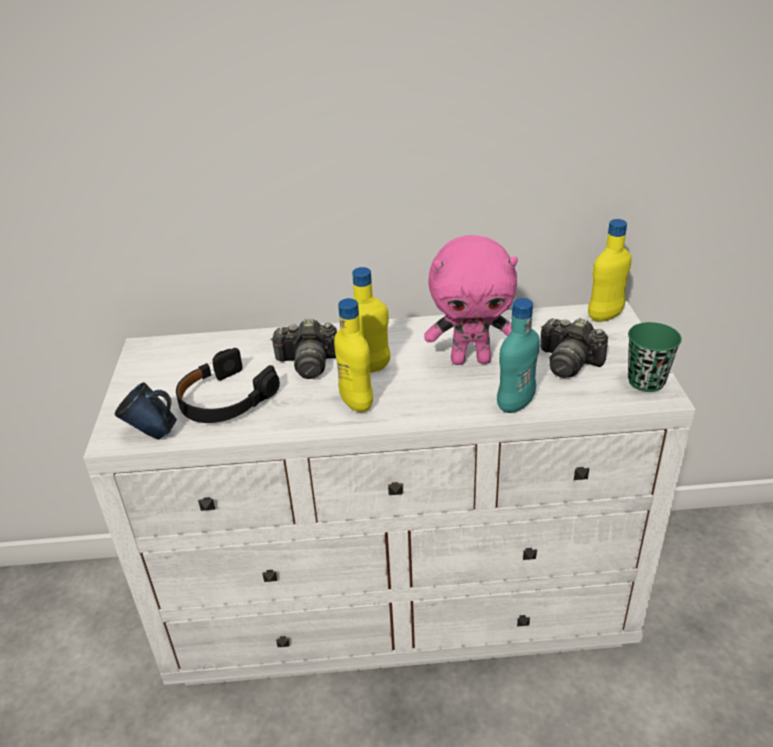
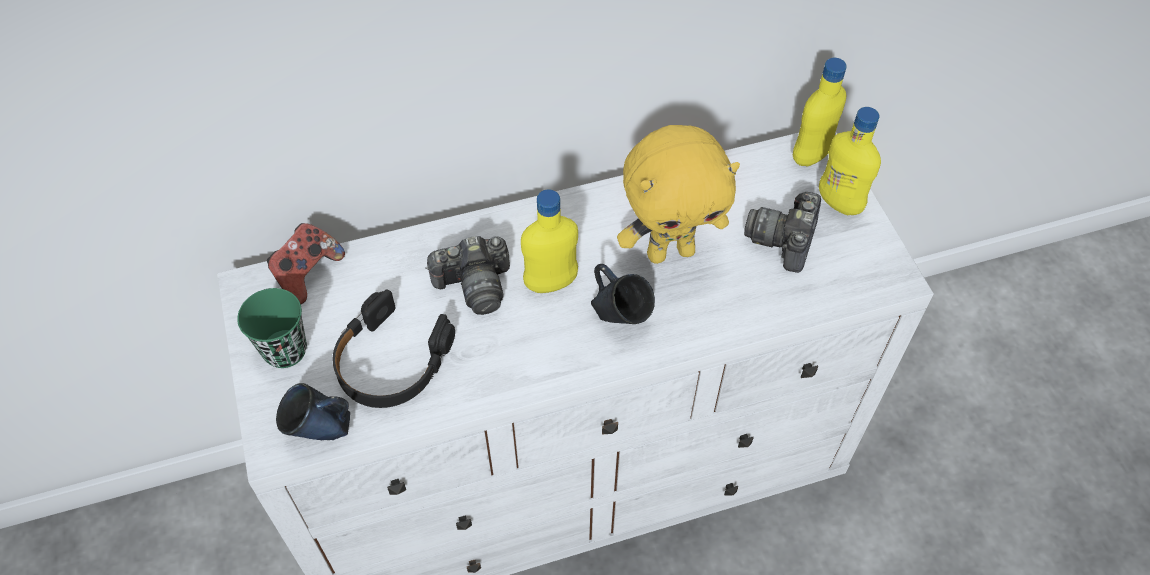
camera: 15 degrees left, 20 degrees up
yellow bottle [334,298,373,412] -> yellow bottle moved to [819,107,881,215]
pink plush toy [424,235,518,365] -> yellow plush toy [617,125,740,264]
turquoise bottle [497,298,540,413] -> none
camera [541,318,608,378] -> camera turned 90 degrees clockwise [744,191,821,273]
green cup [628,322,682,392] -> green cup moved to [237,288,307,368]
none -> game controller [267,223,345,304]
none -> blue mug [591,264,655,324]

